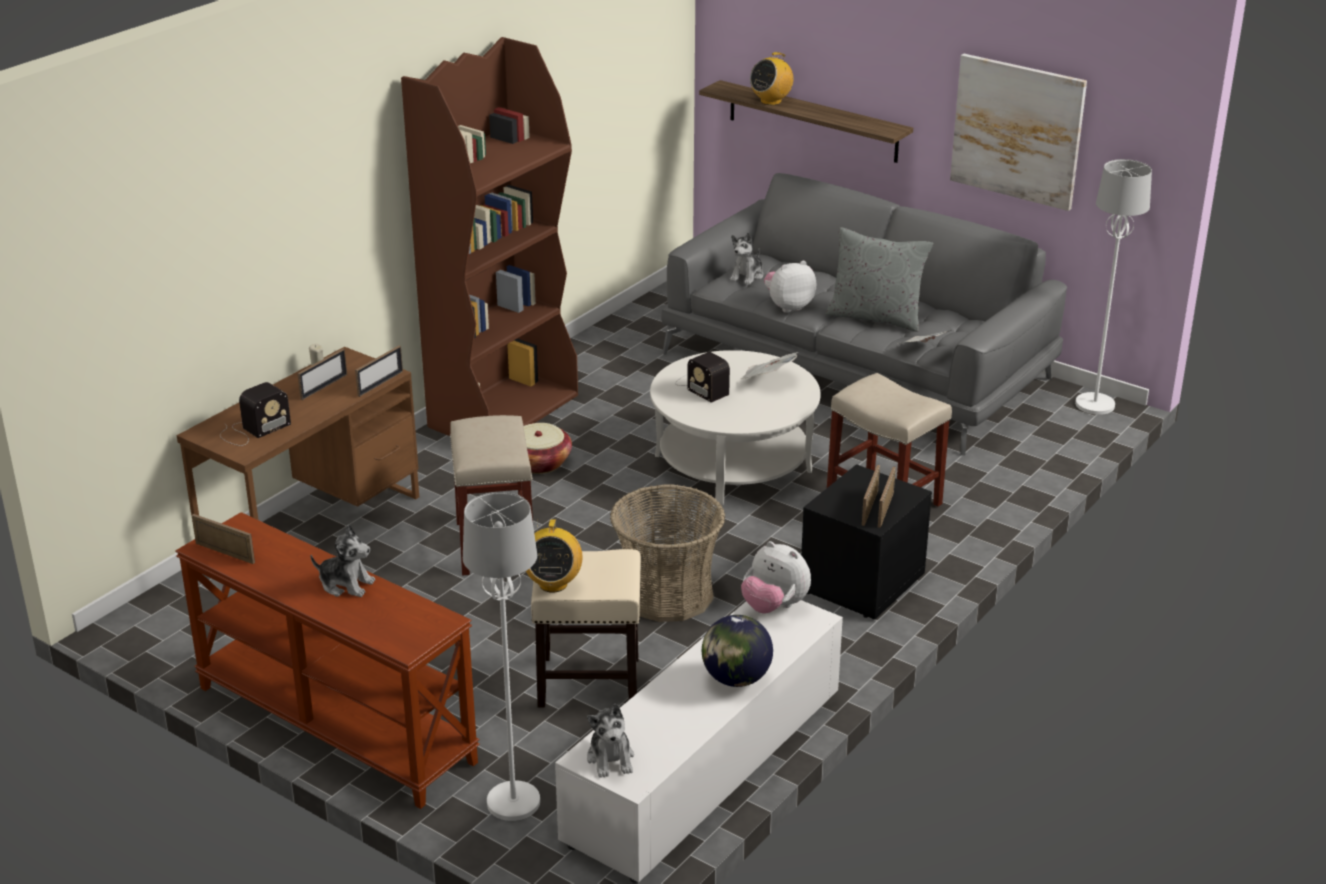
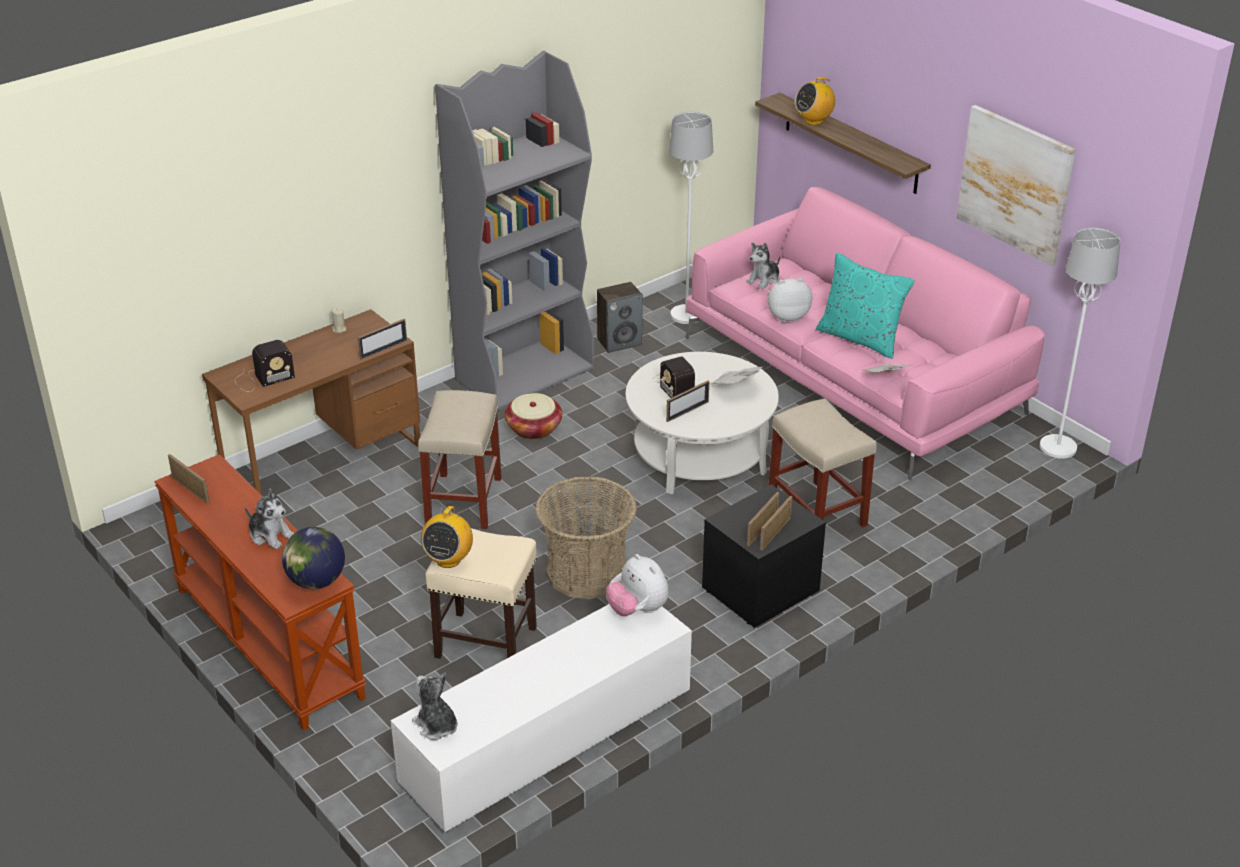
camera: 15 degrees right, 5 degrees up
picture frame [297,349,347,400] -> picture frame moved to [666,381,709,422]
brown bookcase [401,37,578,436] -> grey bookcase [435,51,594,411]
white floor lamp [463,492,540,821] -> white floor lamp moved to [669,112,713,324]
plush toy [587,703,634,778] -> plush toy turned 135 degrees clockwise [412,672,458,740]
grey sofa [661,173,1067,456] -> pink sofa [685,187,1045,480]
globe [702,615,773,687] -> globe moved to [282,527,345,589]
grey pillow [825,227,933,332] -> turquoise pillow [816,253,915,359]
none -> speaker [597,282,643,353]

